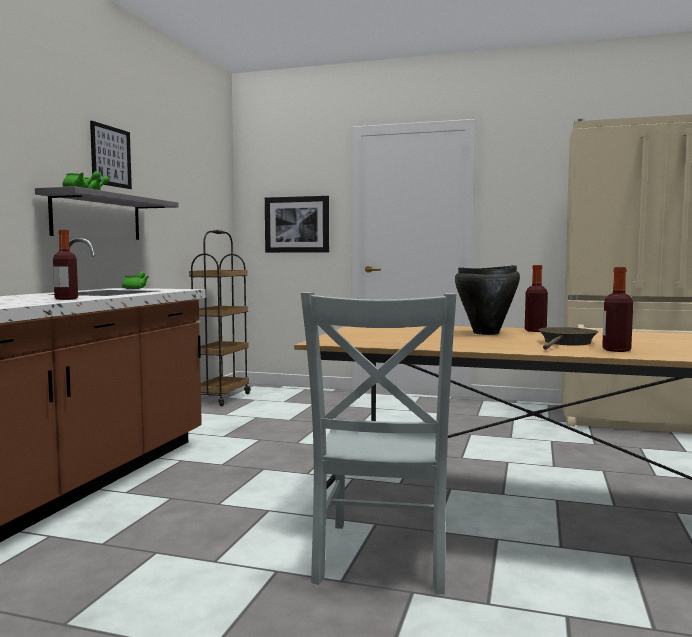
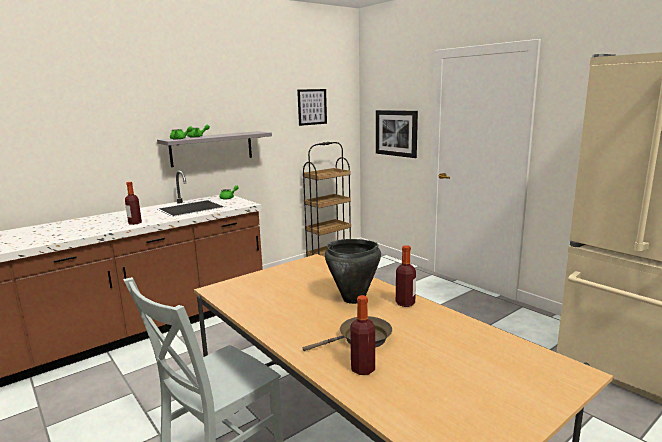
camera: 35 degrees right, 10 degrees up
picture [90,121,132,189] -> picture moved to [297,89,327,126]

